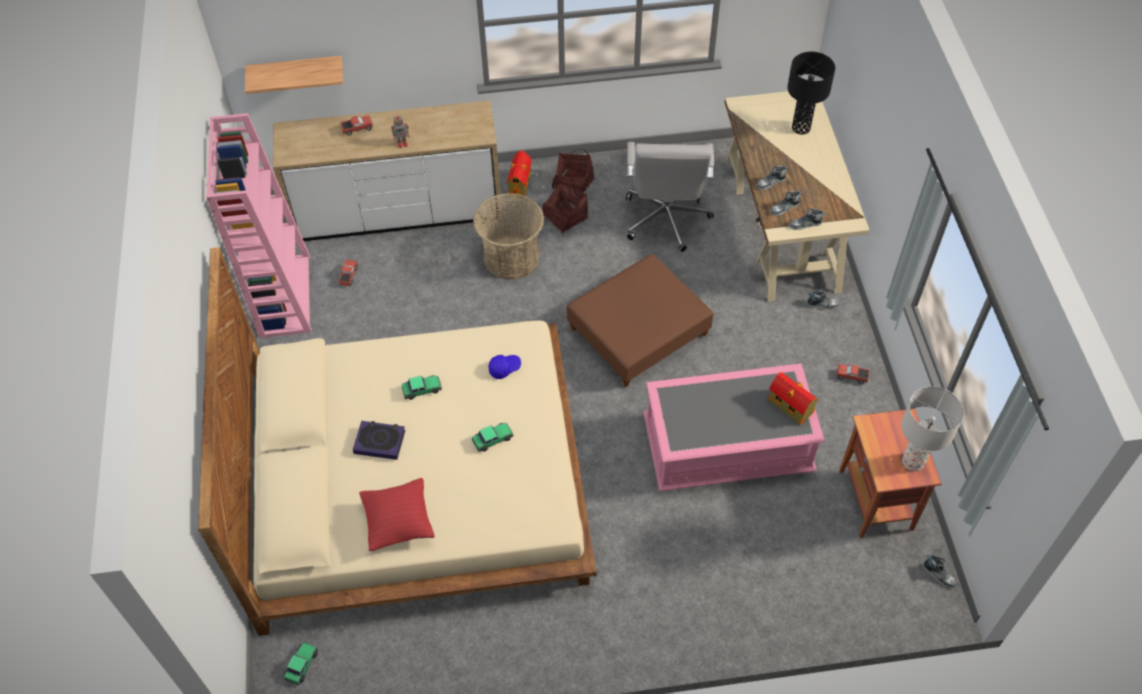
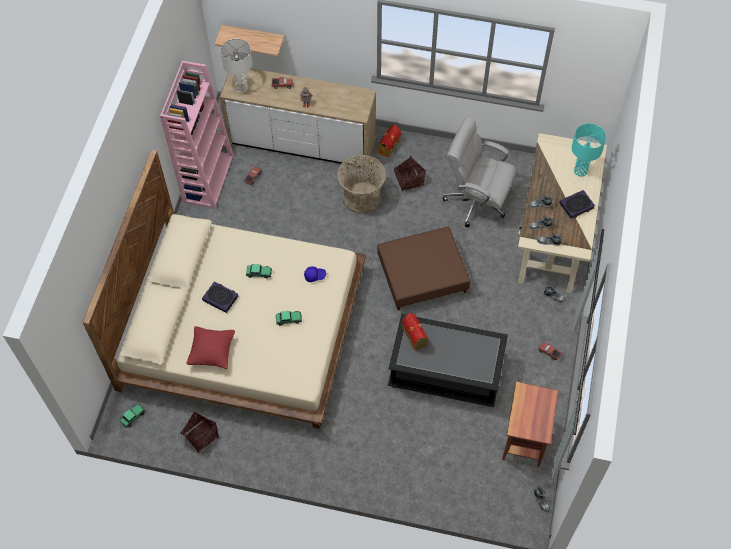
camera: 20 degrees right, 5 degrees up
basket [552,149,594,193] -> basket moved to [180,412,218,453]
grey office chair [626,142,714,252] -> grey office chair turned 90 degrees clockwise [443,117,517,227]
pink coffee table [643,363,825,491] -> black coffee table [388,314,508,407]
toy house [768,372,818,425] -> toy house moved to [402,313,428,351]
black table lamp [787,52,835,134] -> turquoise table lamp [572,123,606,177]
white table lamp [901,386,964,471] -> white table lamp moved to [220,38,253,93]
none -> book [559,190,595,219]

